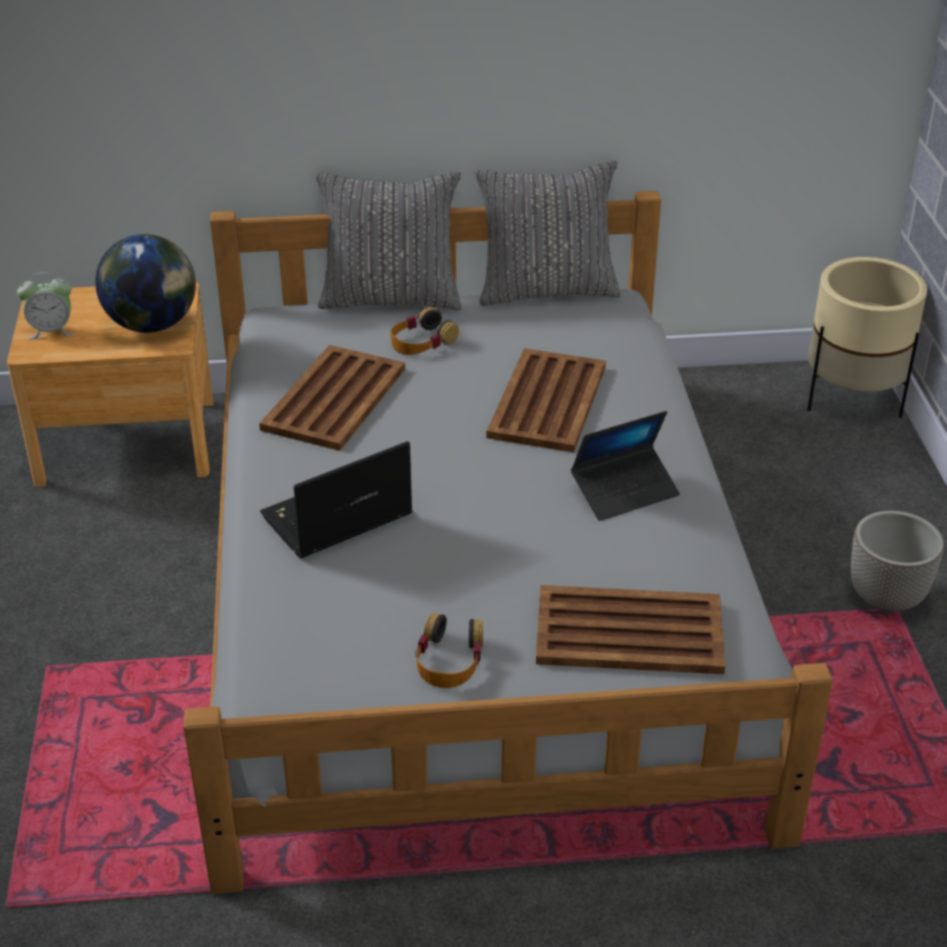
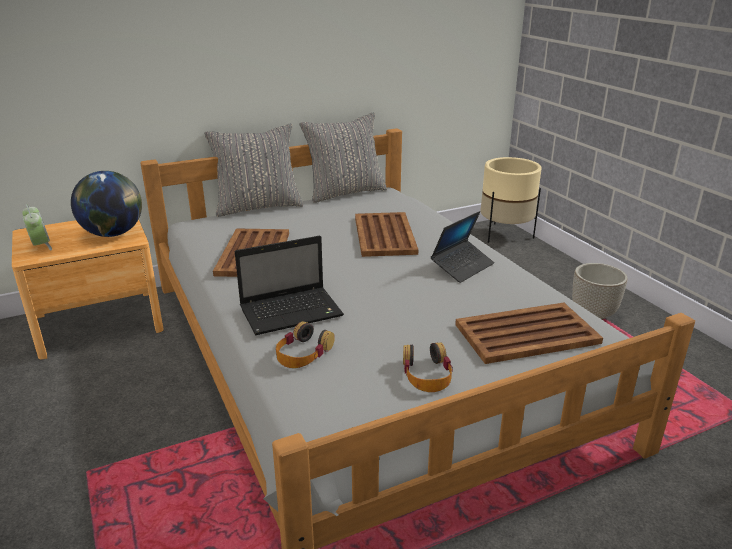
camera: 20 degrees left, 10 degrees down
alarm clock [17,272,74,339] -> alarm clock turned 90 degrees counterclockwise [22,204,52,250]
laptop [260,441,413,558] -> laptop turned 150 degrees counterclockwise [235,236,344,335]
headphones [391,307,459,355] -> headphones moved to [276,321,335,368]

